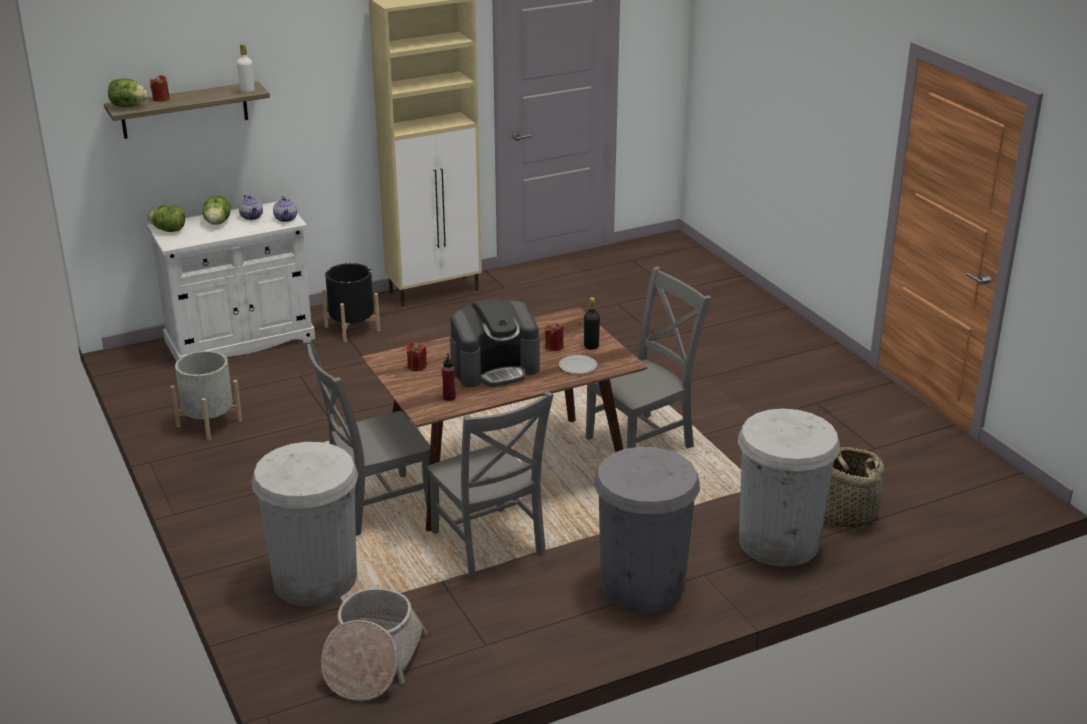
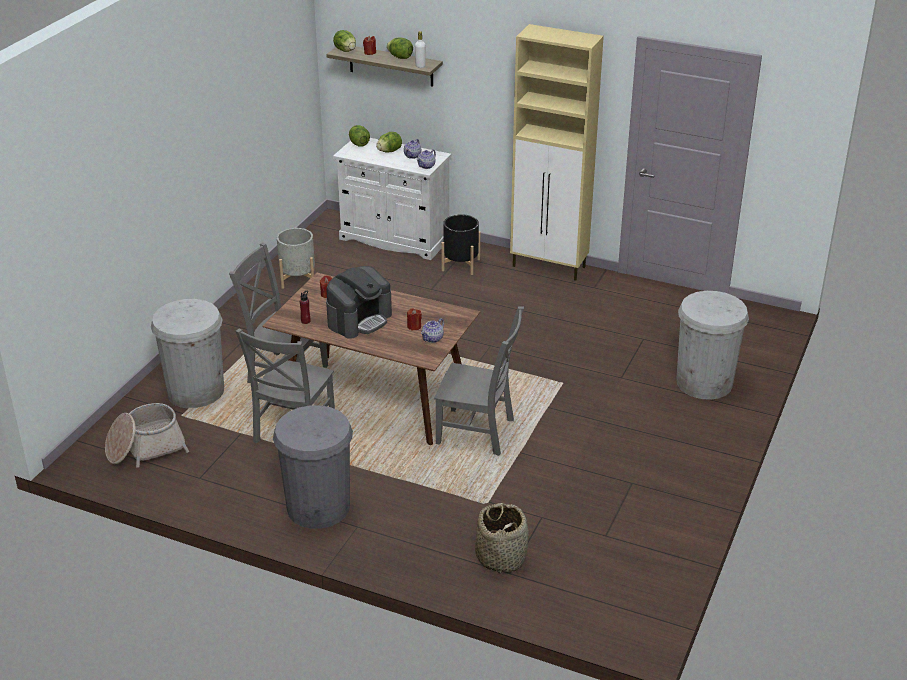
camera: 50 degrees right, 5 degrees up
coffee machine [450,298,540,387] -> coffee machine turned 75 degrees counterclockwise [326,266,392,339]
plate [559,355,597,374] -> none
black bottle [584,297,600,350] -> teapot [421,318,444,343]
white trash can [738,408,840,567] -> white trash can moved to [676,291,749,400]
none -> lettuce [387,37,413,59]

